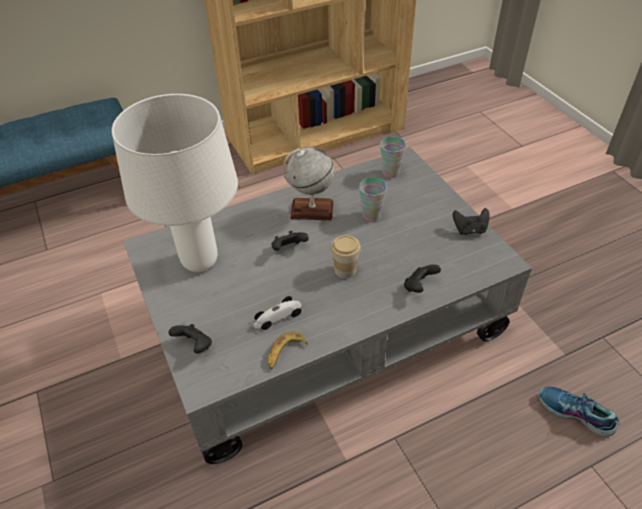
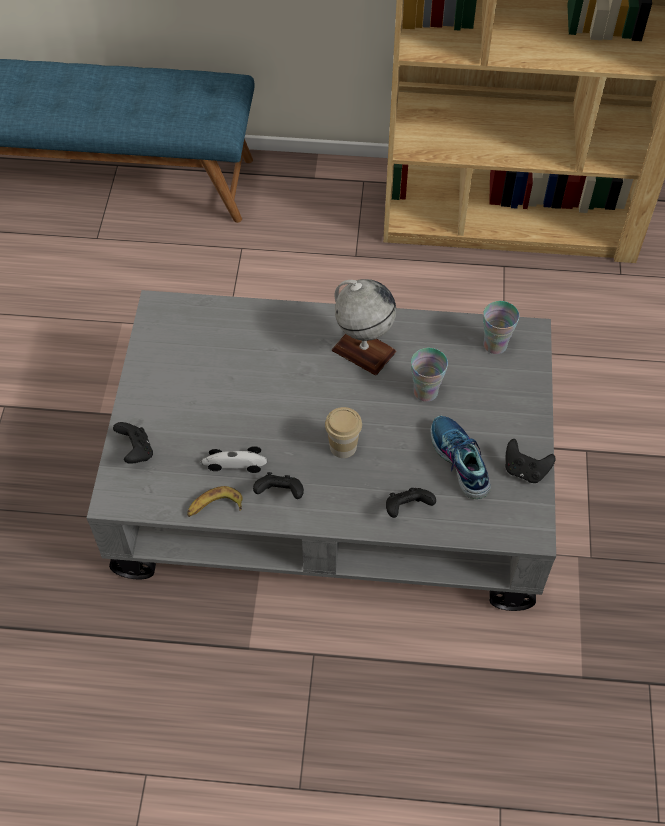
camera: 30 degrees right, 10 degrees up
white table lamp [112,94,238,272] -> none
black game controller [272,231,309,251] -> black game controller moved to [253,472,304,499]
shoe [539,387,620,437] -> shoe moved to [430,416,491,499]

